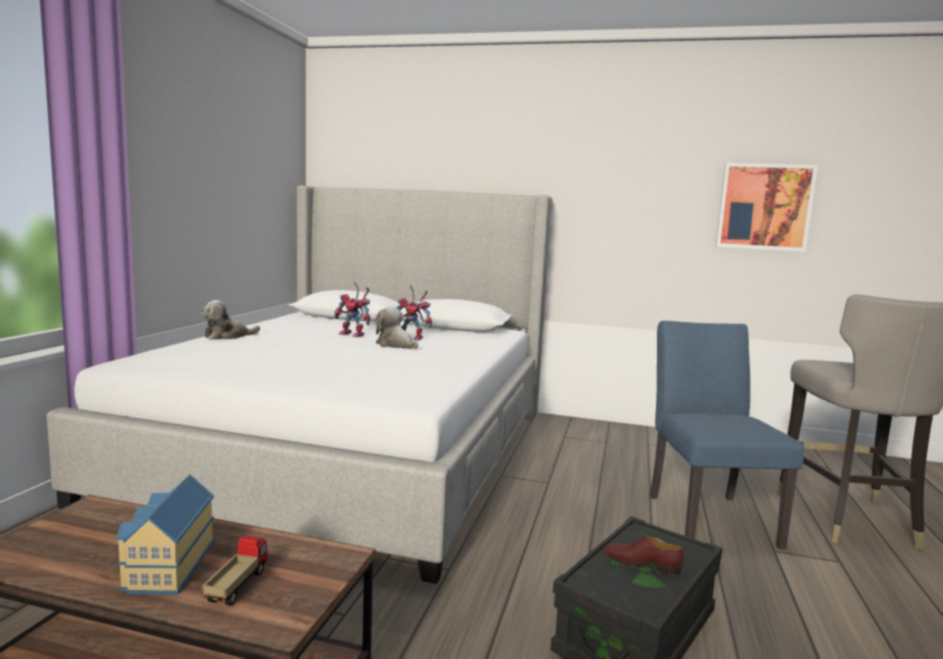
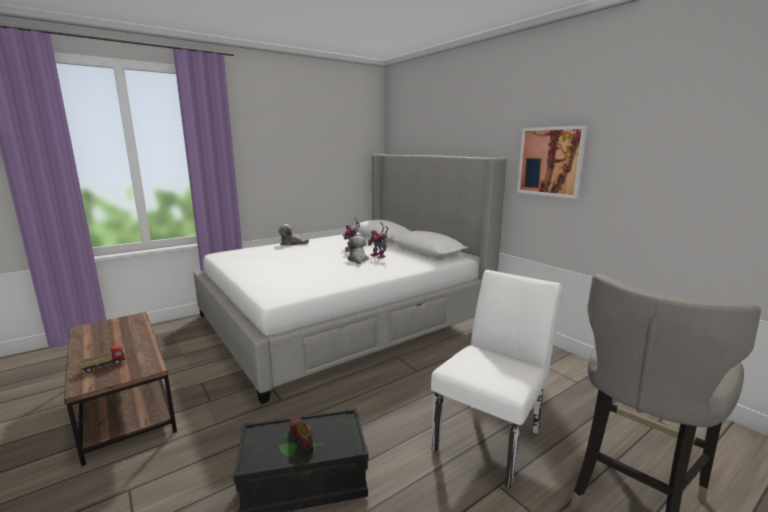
camera: 40 degrees right, 5 degrees up
toy house [116,474,214,595] -> none
blue chair [650,321,804,549] -> white chair [431,270,563,489]
picture [716,163,818,252] -> picture moved to [517,126,588,199]

